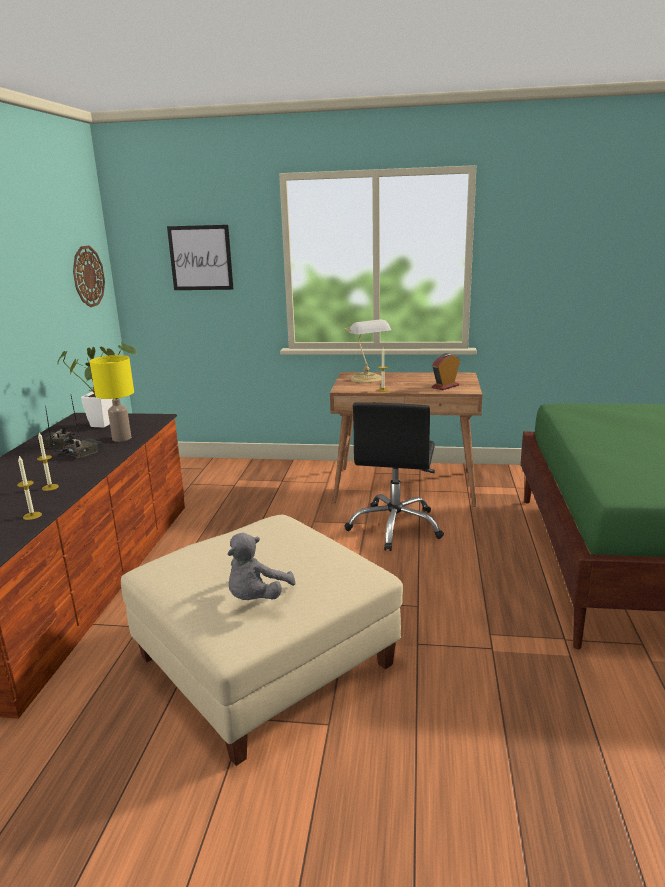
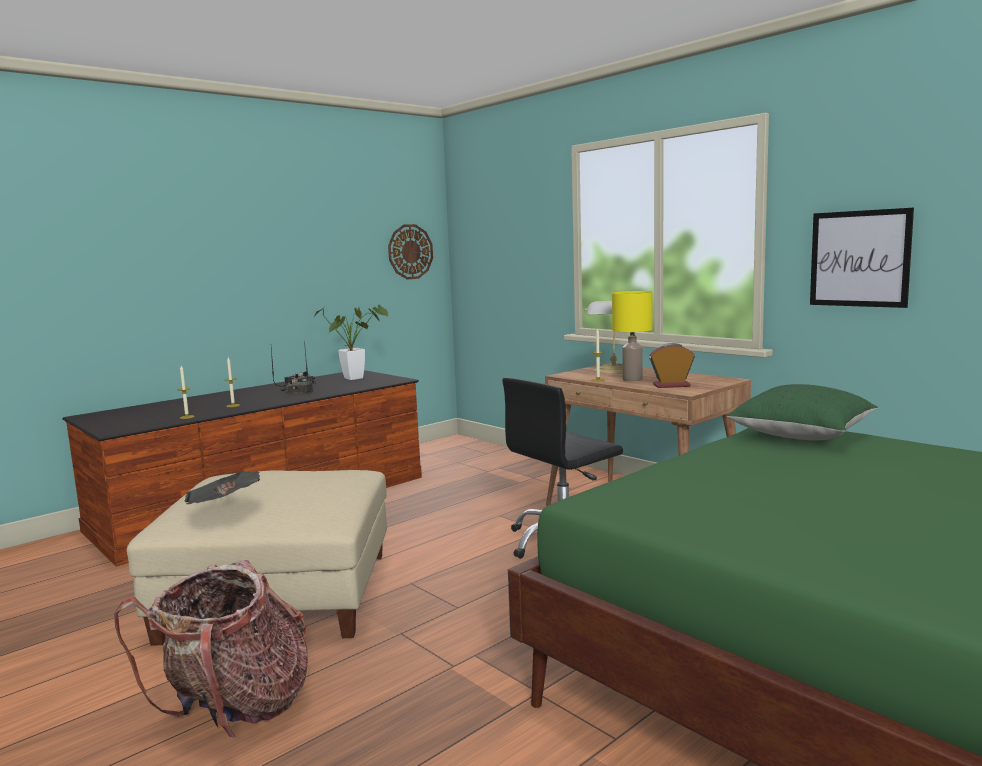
camera: 40 degrees right, 10 degrees down
yellow table lamp [90,355,134,442] -> yellow table lamp moved to [612,291,652,381]
picture [167,225,233,290] -> picture moved to [810,208,914,308]
grey plush toy [228,533,296,600] -> newspaper [184,471,260,504]
none -> backpack [114,560,308,739]
none -> green pillow [726,384,878,440]

